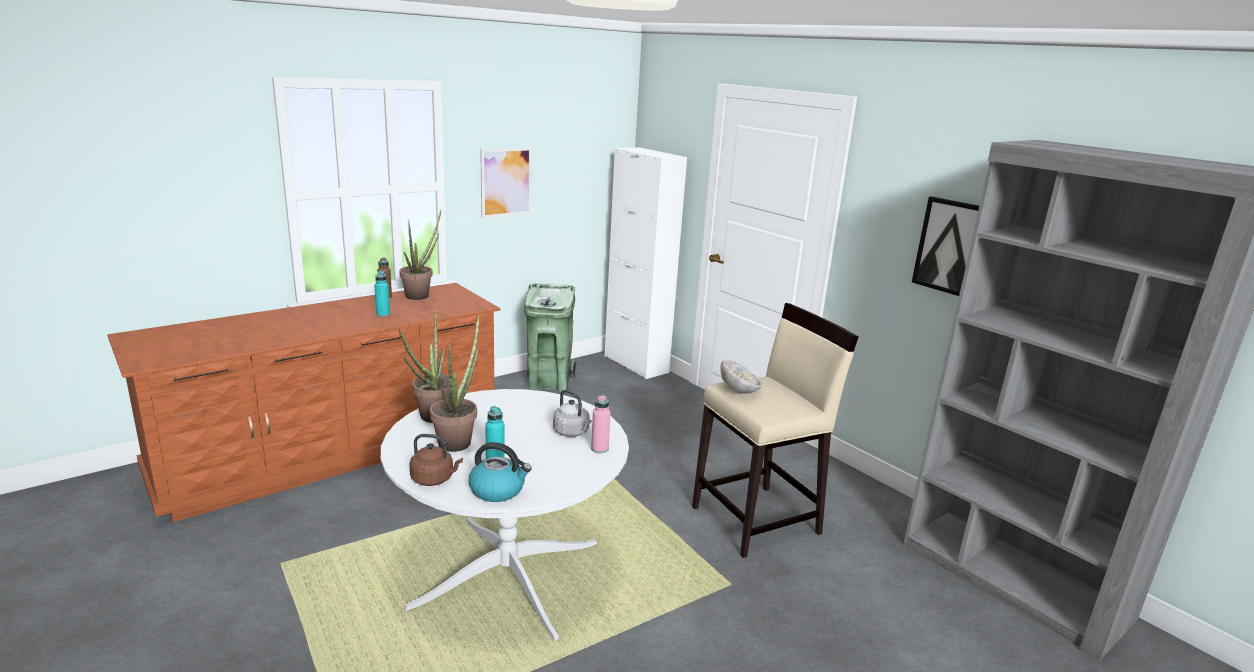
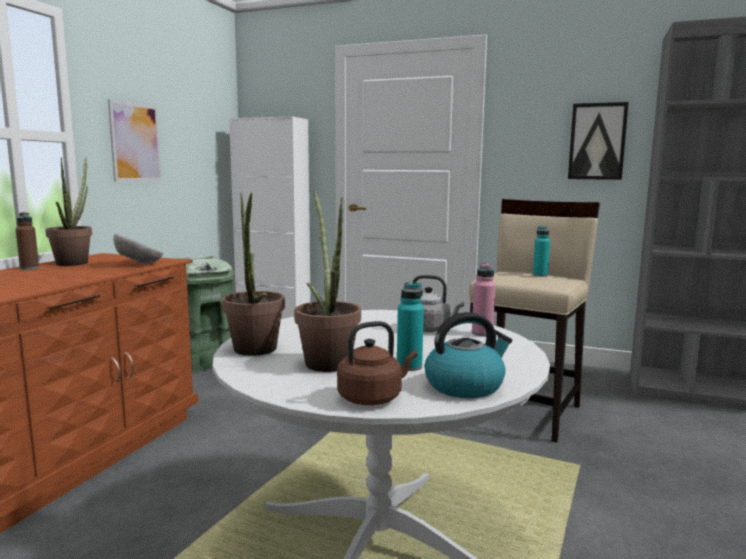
camera: 30 degrees left, 10 degrees down
turquoise bottle [374,271,390,317] -> turquoise bottle moved to [533,226,550,277]
bowl [720,359,762,394] -> bowl moved to [113,234,163,264]

